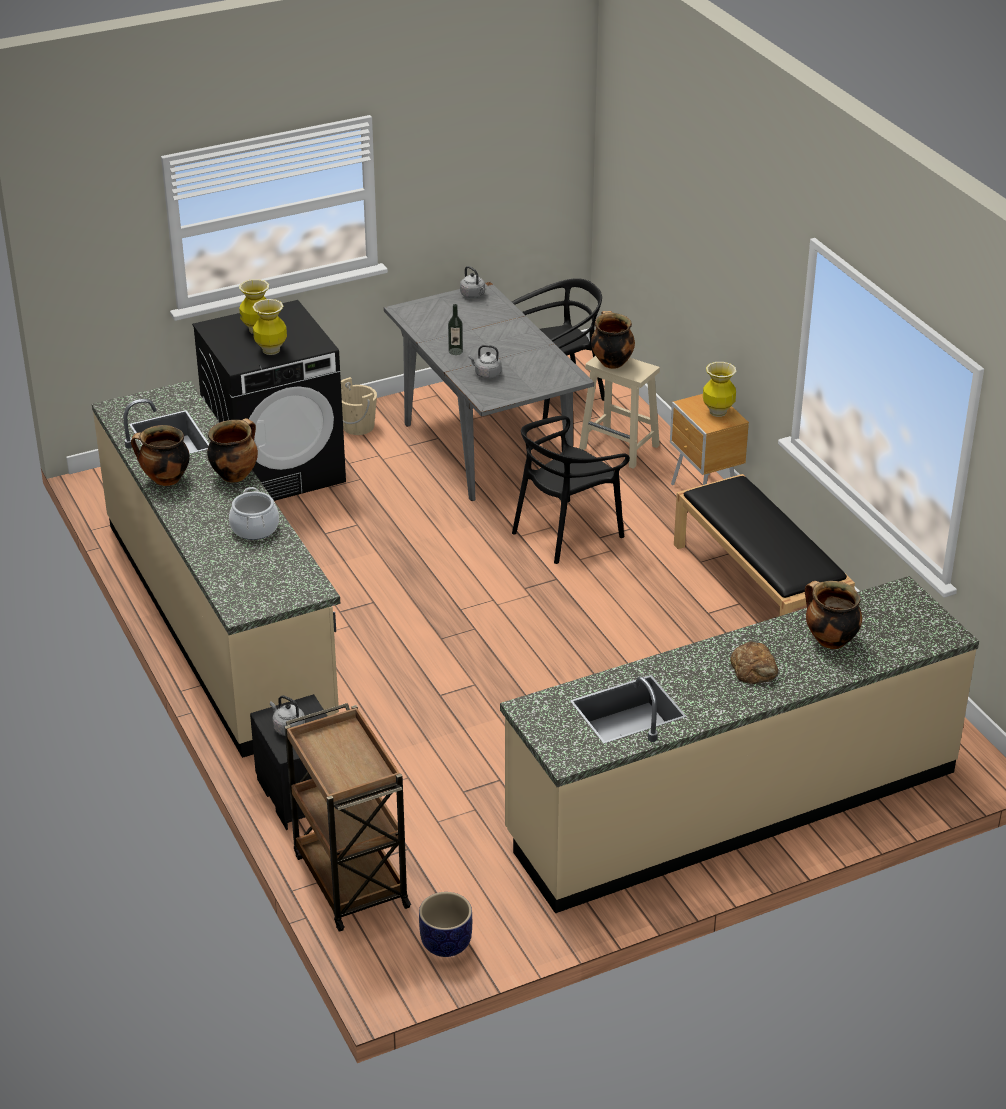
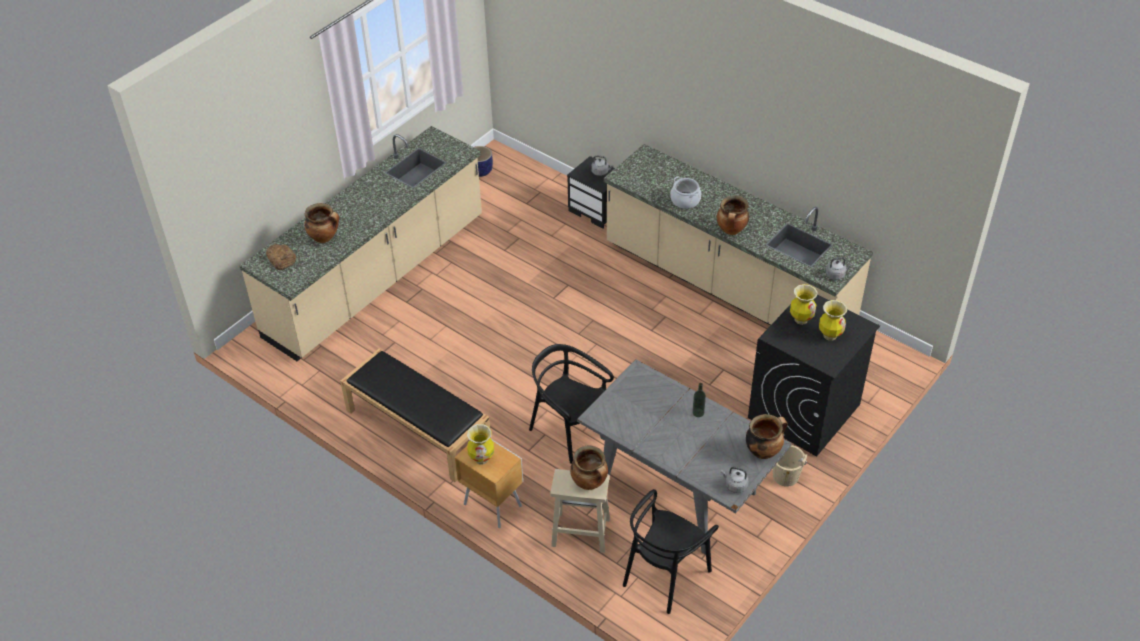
camera: 155 degrees right, 10 degrees up
cooking pot [131,425,190,486] -> cooking pot moved to [746,414,788,459]
brown cart [284,703,411,932] -> none
grey kettle [468,345,502,379] -> grey kettle moved to [826,257,852,280]
black chair [512,416,630,564] -> black chair turned 75 degrees counterclockwise [529,344,614,464]
bread [730,641,778,684] -> bread moved to [266,244,296,270]

